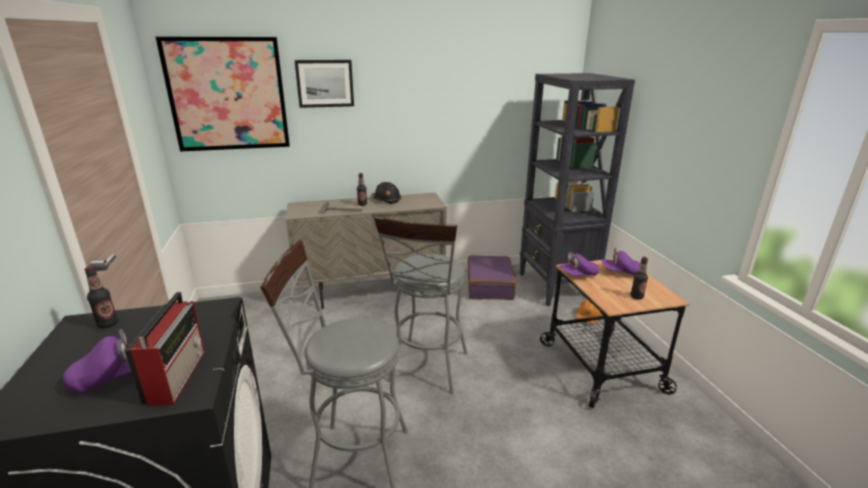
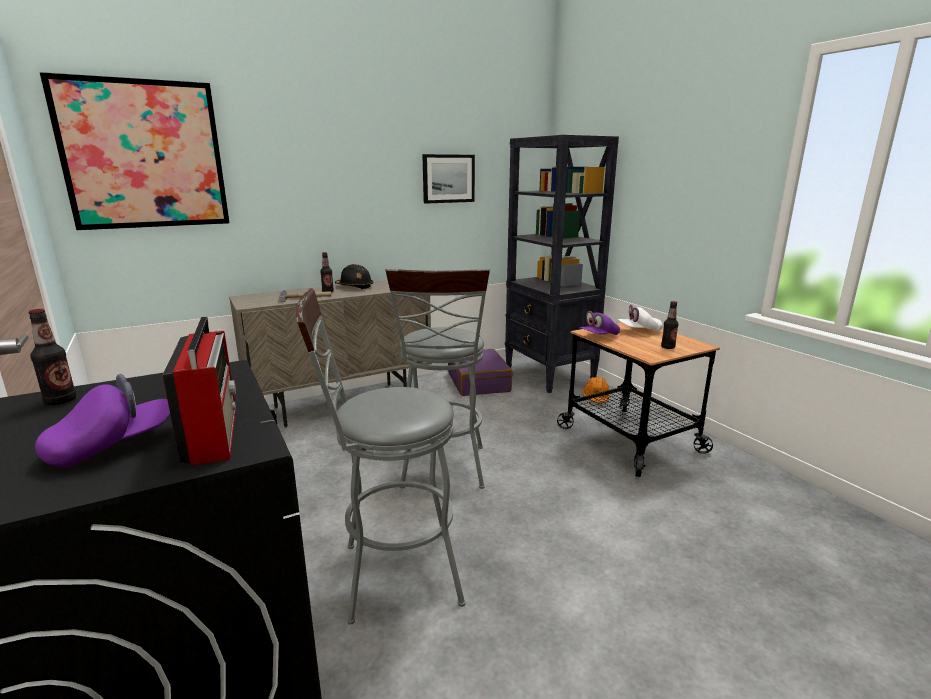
camera: 15 degrees left, 5 degrees down
picture [295,60,354,108] -> picture moved to [422,154,475,204]
purple cap [601,248,640,275] -> white cap [618,305,662,332]

